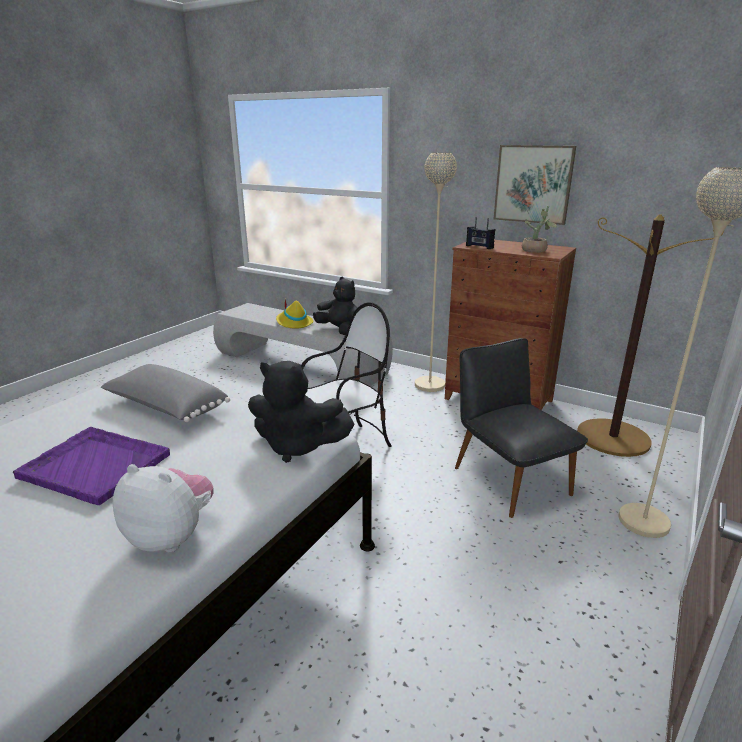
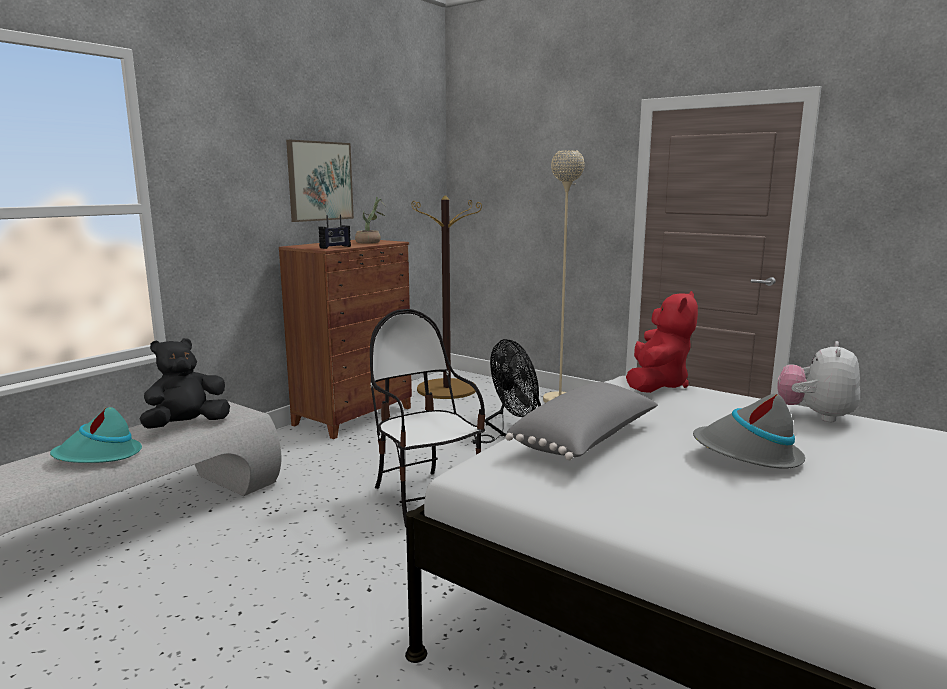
camera: 85 degrees left, 10 degrees down
purple tray [13,427,170,505] -> grey hat [693,394,805,469]
black plush toy [248,361,354,463] -> red plush toy [626,291,698,393]
yellow hat [276,299,313,329] -> turquoise hat [50,407,142,463]
beige floor lamp [415,153,457,392] -> none
black chair [455,338,588,518] -> black fan [471,339,541,444]

